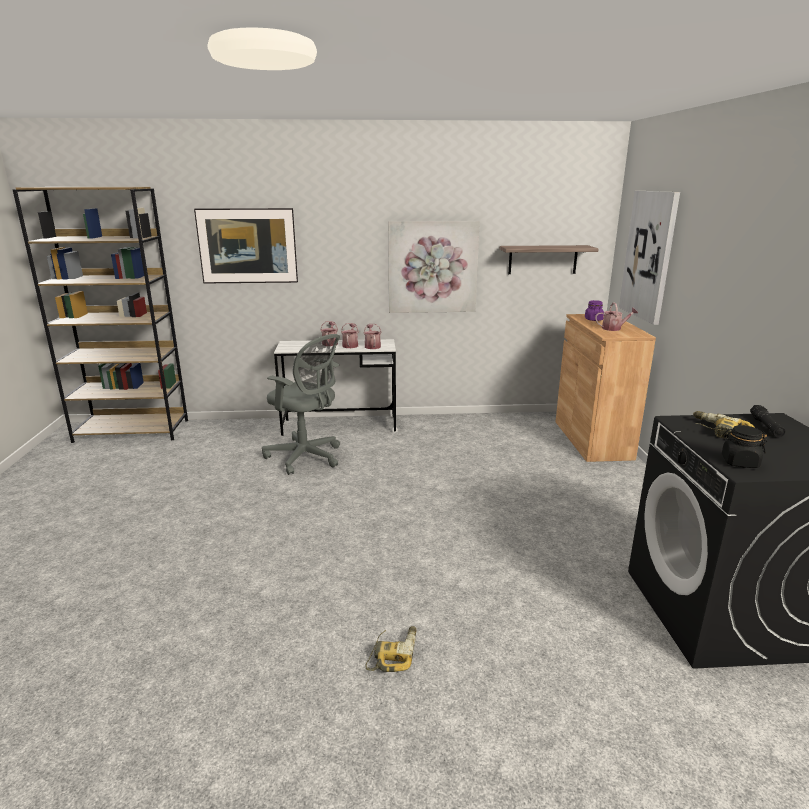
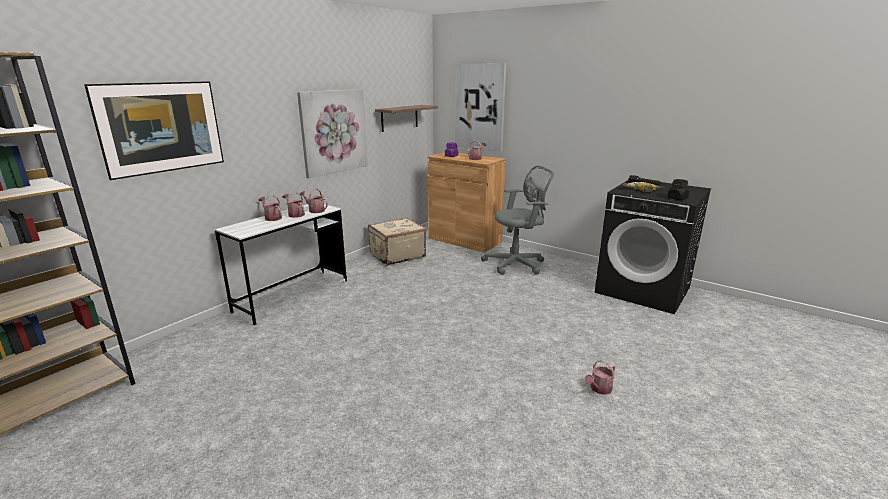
camera: 50 degrees left, 0 degrees up
grey office chair [262,334,340,475] -> grey office chair moved to [481,166,554,275]
power drill [365,626,417,672] -> watering can [584,360,615,395]
none -> beige suitcase [368,218,426,266]

